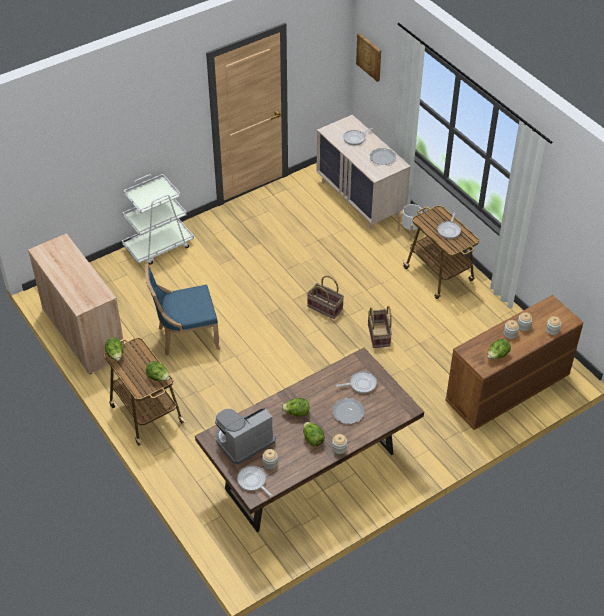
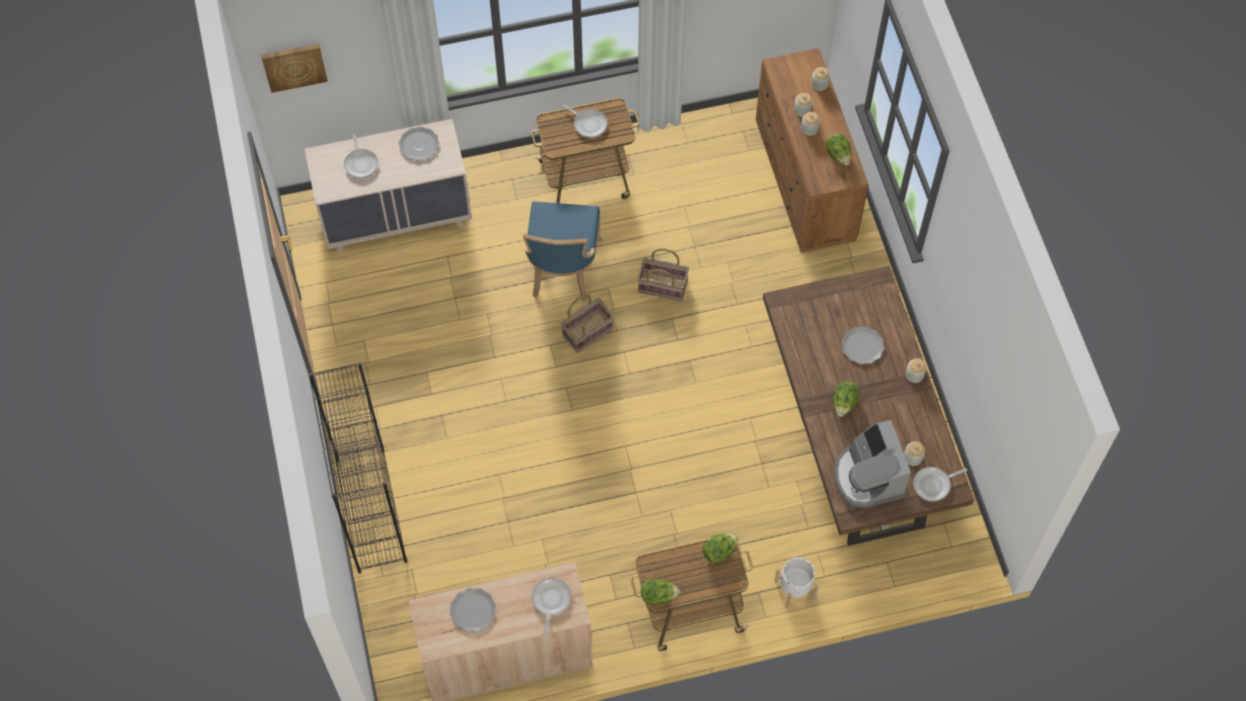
camera: 70 degrees left, 15 degrees up
white cart [122,174,194,265] -> black bookcase [308,362,407,573]
blue chair [145,264,220,356] -> blue chair moved to [523,201,601,302]
lettuce [303,422,325,446] -> none
frying pan [336,371,377,394] -> frying pan moved to [532,578,571,635]
white planter [397,204,423,241] -> white planter moved to [774,557,819,608]
none -> plate [450,588,496,632]

